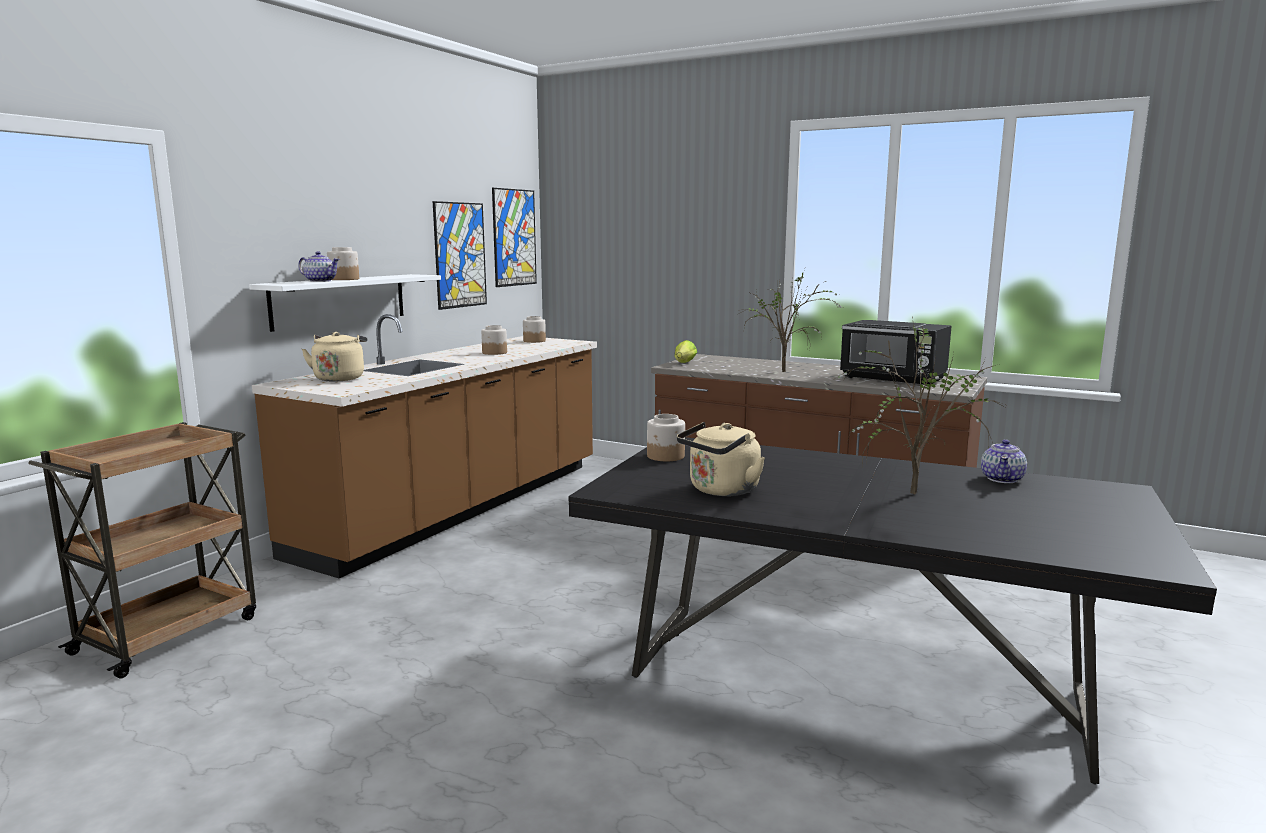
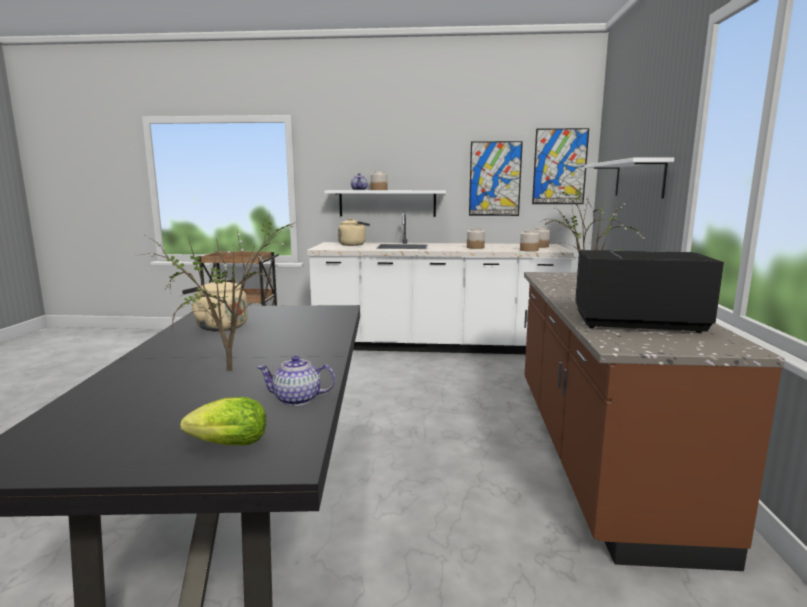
camera: 65 degrees right, 0 degrees up
brown counter [252,314,597,578] -> white counter [307,213,574,354]
jar [647,414,685,461] -> jar moved to [520,230,540,252]
lettuce [675,340,697,363] -> lettuce moved to [181,397,266,445]
black microwave [840,320,952,385] -> black microwave turned 90 degrees clockwise [575,250,724,333]
none -> white shelf [585,157,674,198]

